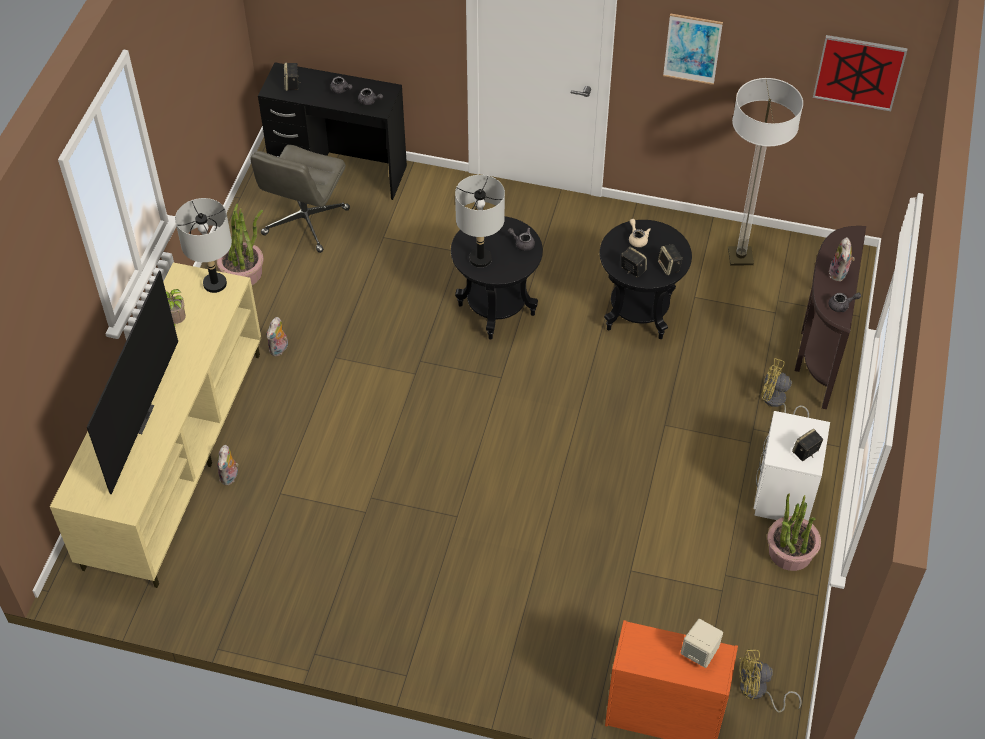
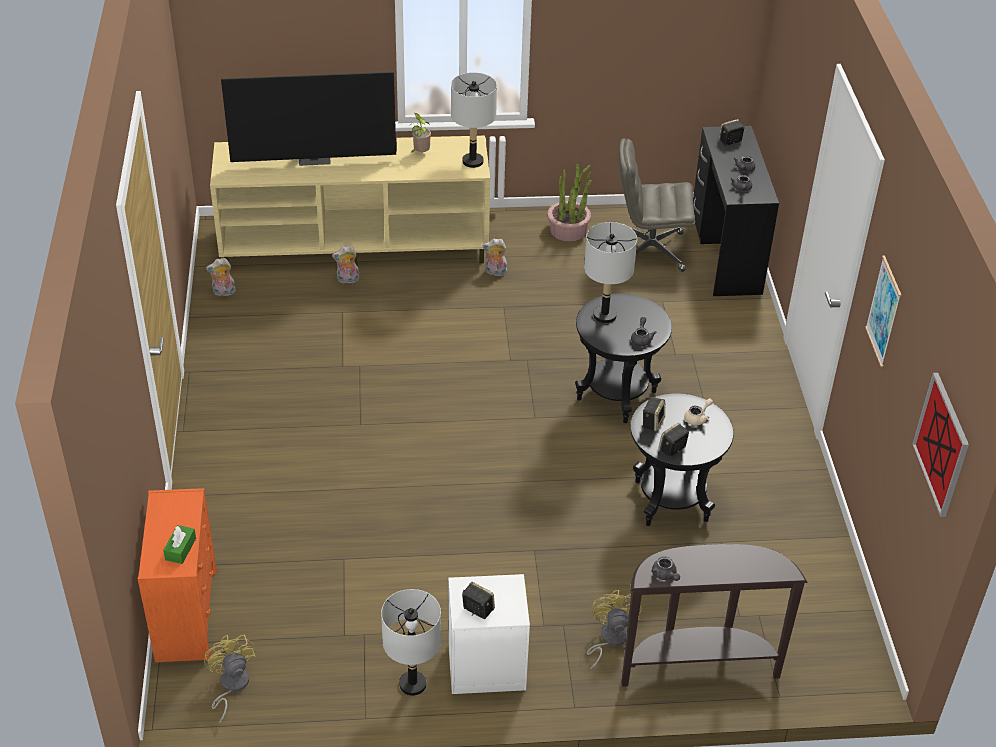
camera: 70 degrees right, 10 degrees down
beige speaker [681,619,723,668] -> green tissue box [163,525,196,564]
floor lamp [728,78,803,265] -> none
potted plant [767,493,821,571] -> grey table lamp [381,589,441,696]
plush toy [829,237,855,282] -> plush toy moved to [206,258,236,296]

